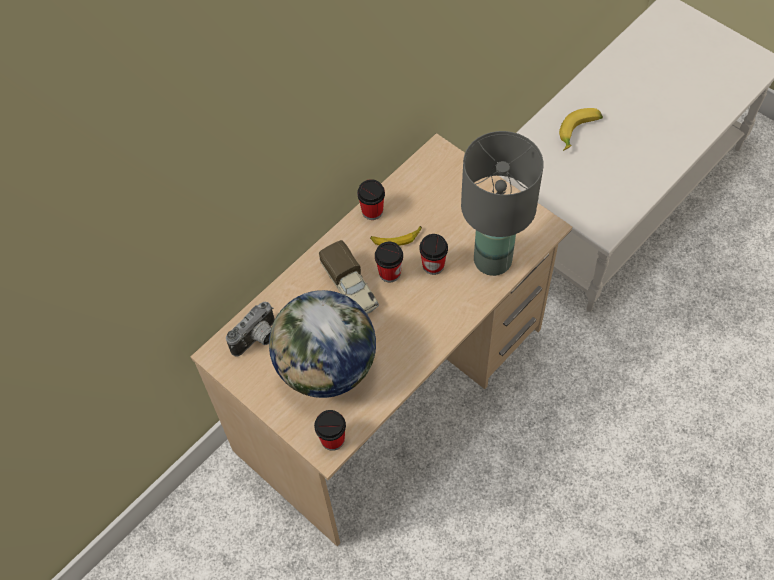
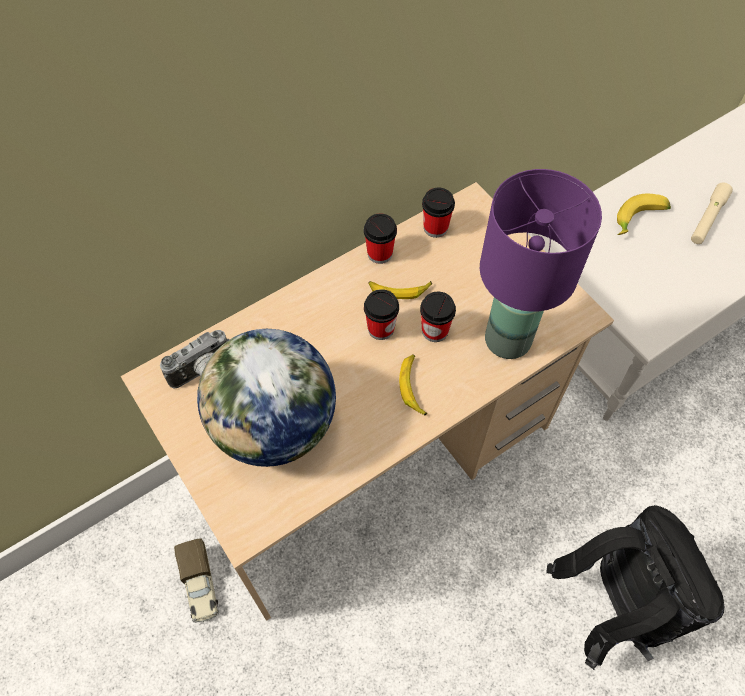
camera: 10 degrees right, 0 degrees up
cup [314,410,346,451] -> cup moved to [422,187,455,238]
toy truck [319,240,379,314] -> toy truck moved to [174,538,219,623]
grey table lamp [461,131,544,276] -> purple table lamp [480,169,602,359]
none -> banana [399,354,427,416]
none -> black backpack [546,505,724,670]
none -> beige flashlight [691,183,733,244]

